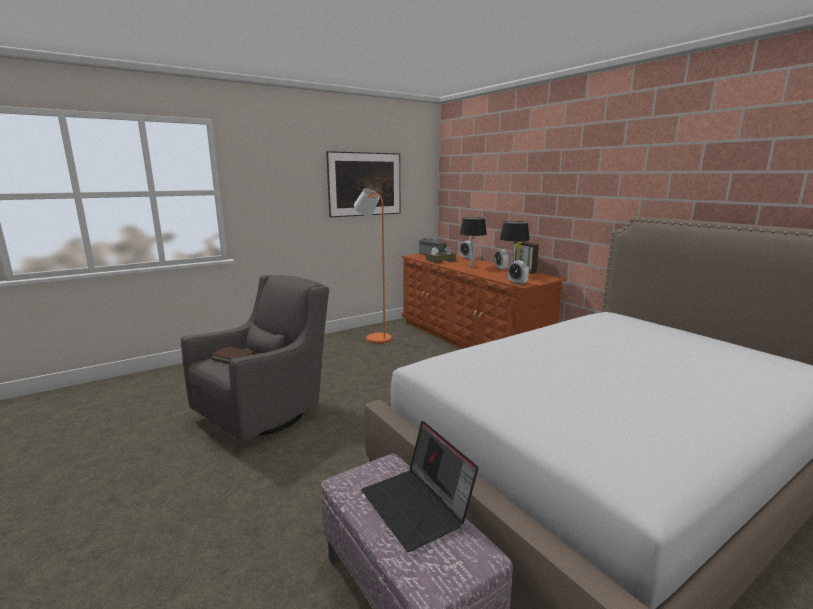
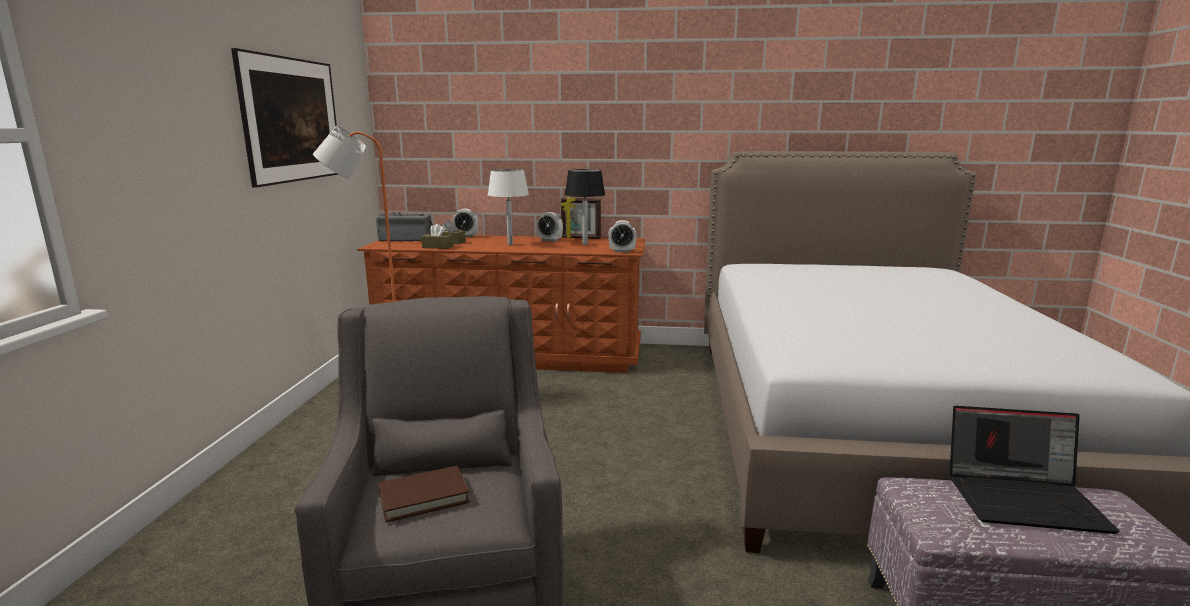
camera: 50 degrees left, 0 degrees up
black table lamp [460,217,487,267] -> white table lamp [488,169,529,245]

